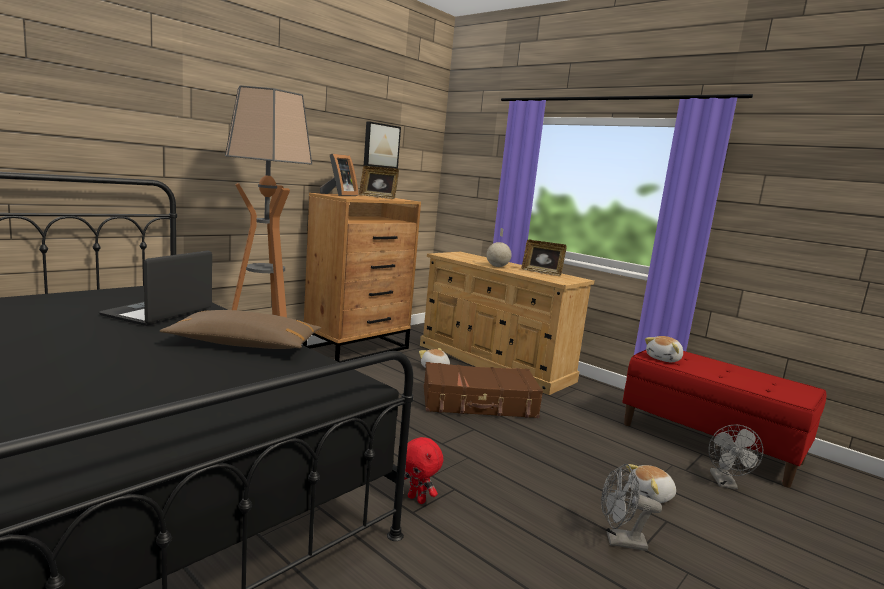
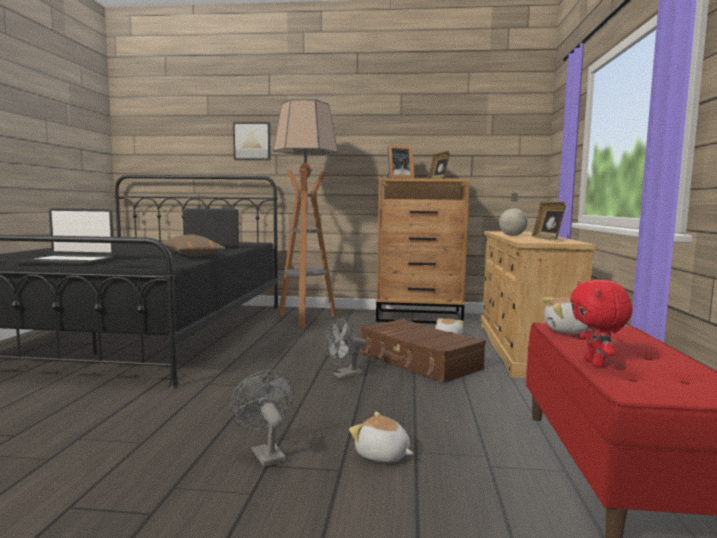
camera: 55 degrees right, 5 degrees down
picture [364,121,401,169] -> picture moved to [233,122,271,160]
red plush toy [404,437,443,504] -> red plush toy moved to [570,280,633,368]
grey fan [708,425,763,489] -> grey fan moved to [325,318,366,379]
none -> laptop [16,208,114,266]

